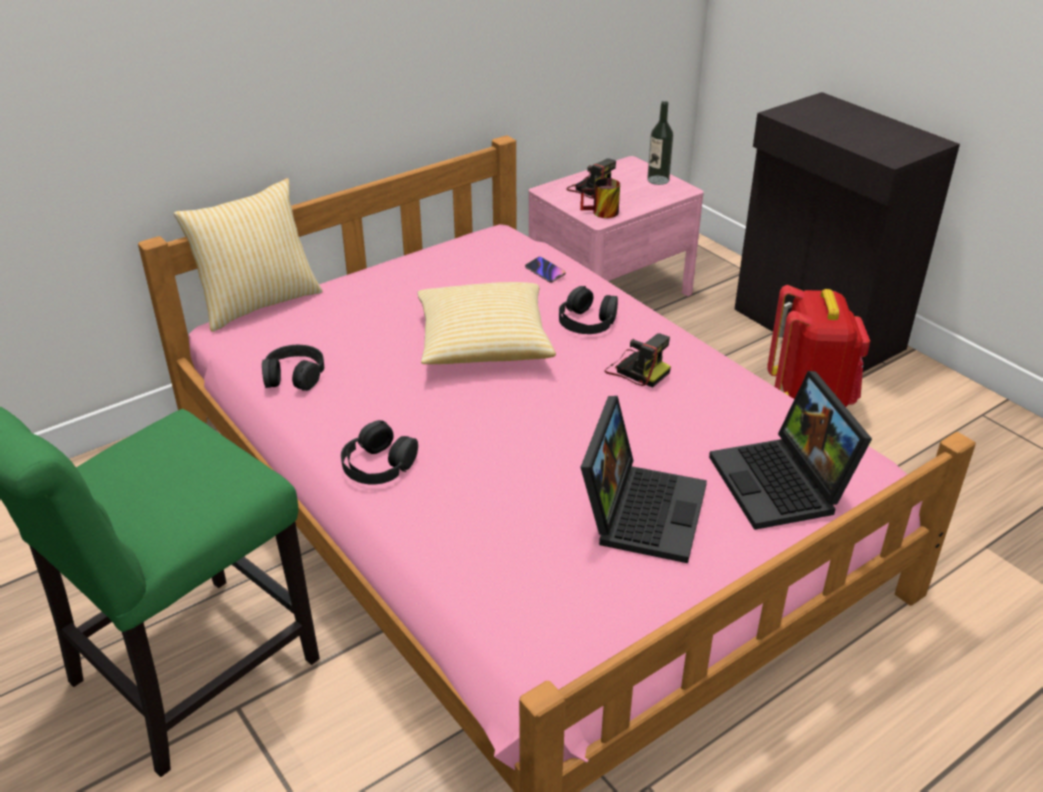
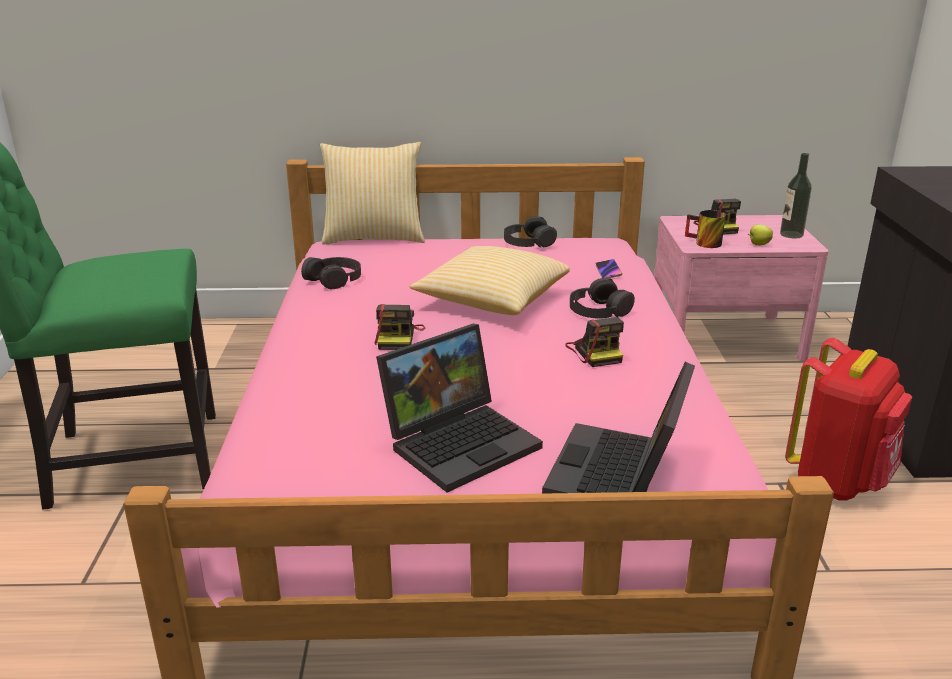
camera: 35 degrees right, 10 degrees down
black headphones [341,420,418,485] -> black headphones moved to [504,216,557,248]
none -> camera [375,304,425,350]
none -> apple [748,224,773,246]

